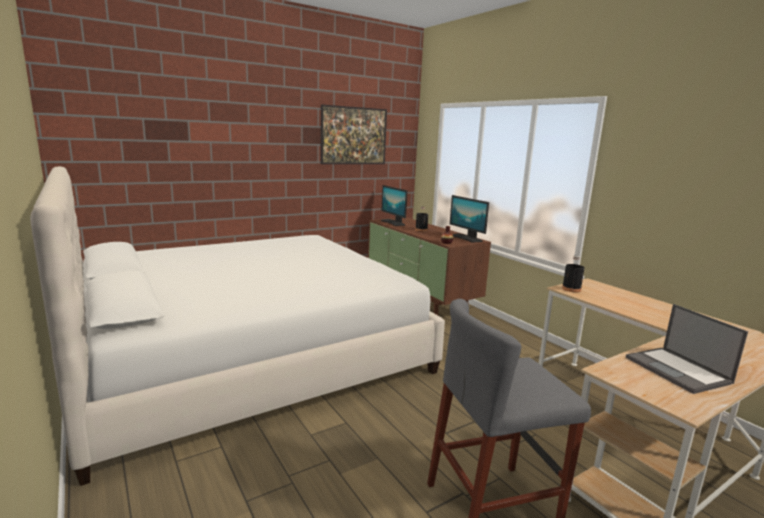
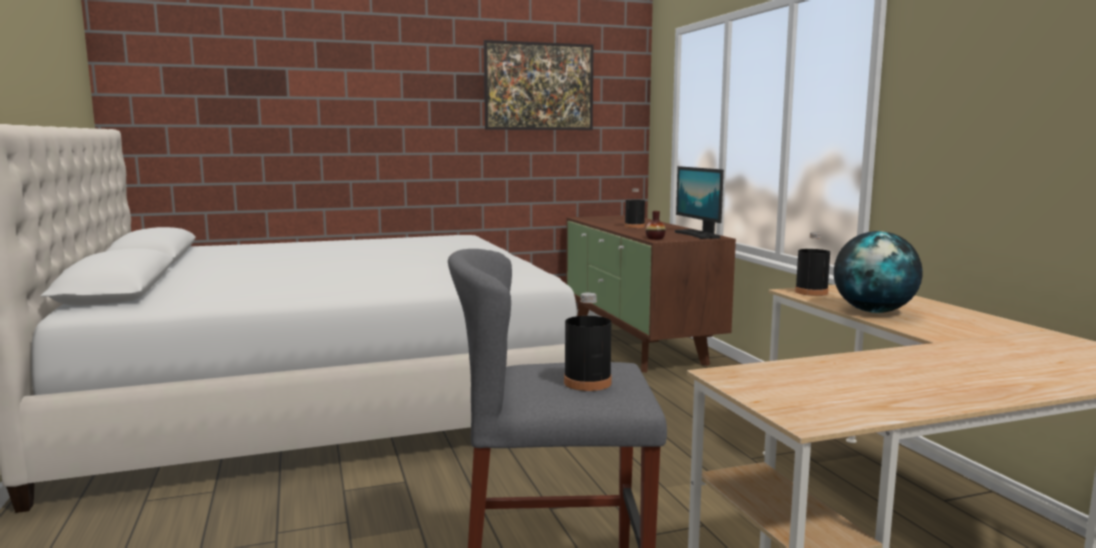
camera: 15 degrees right, 5 degrees down
monitor [381,185,407,226] -> none
laptop [626,304,748,394] -> none
none -> black bottle [564,293,611,391]
none -> globe [834,231,922,313]

